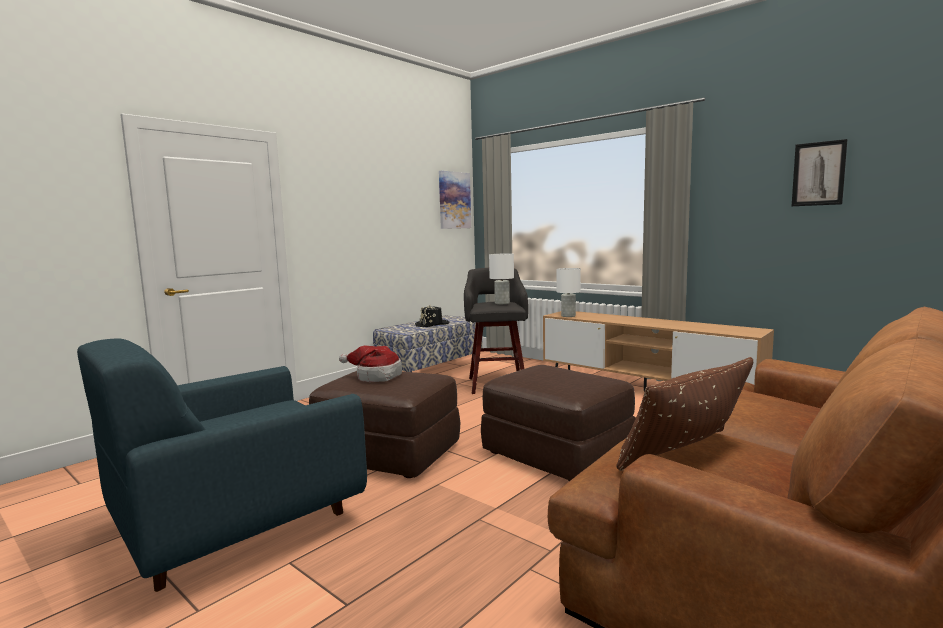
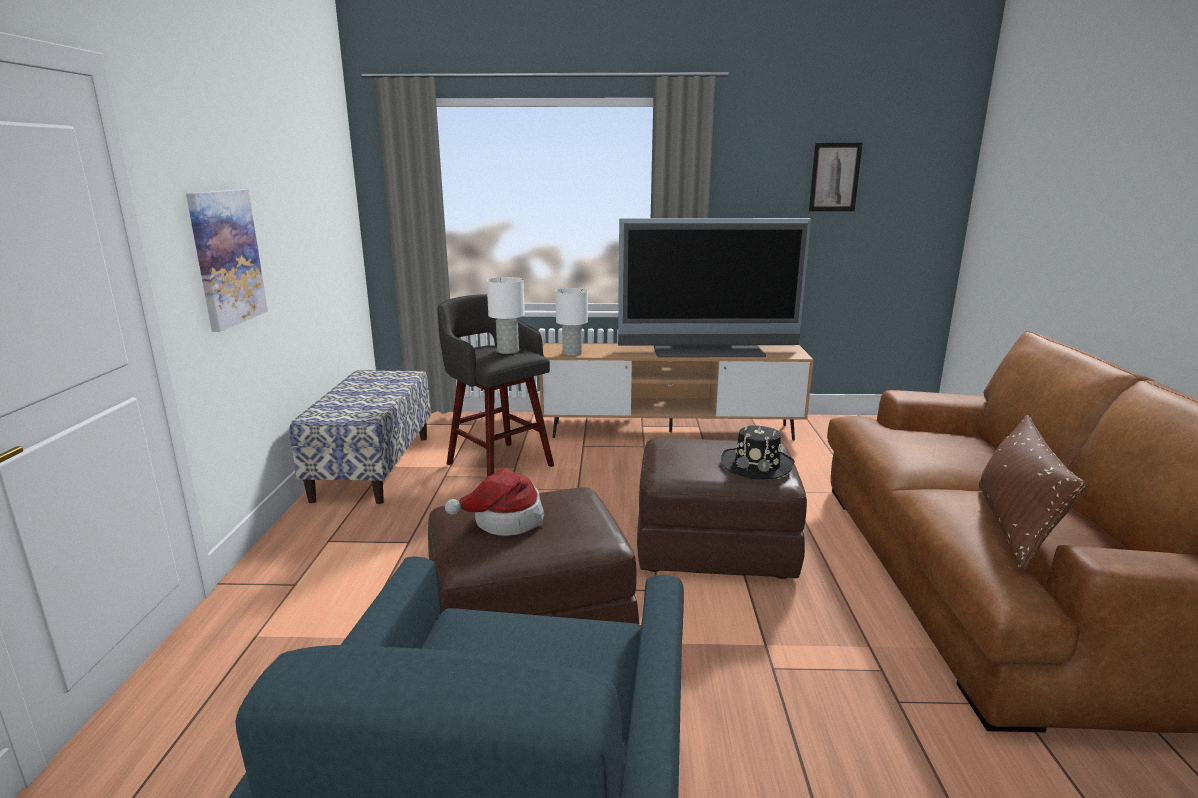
camera: 40 degrees left, 10 degrees up
black hat [415,305,450,327] -> black hat moved to [721,425,795,479]
picture [439,171,471,229] -> picture moved to [186,189,268,332]
none -> television [618,218,811,357]

